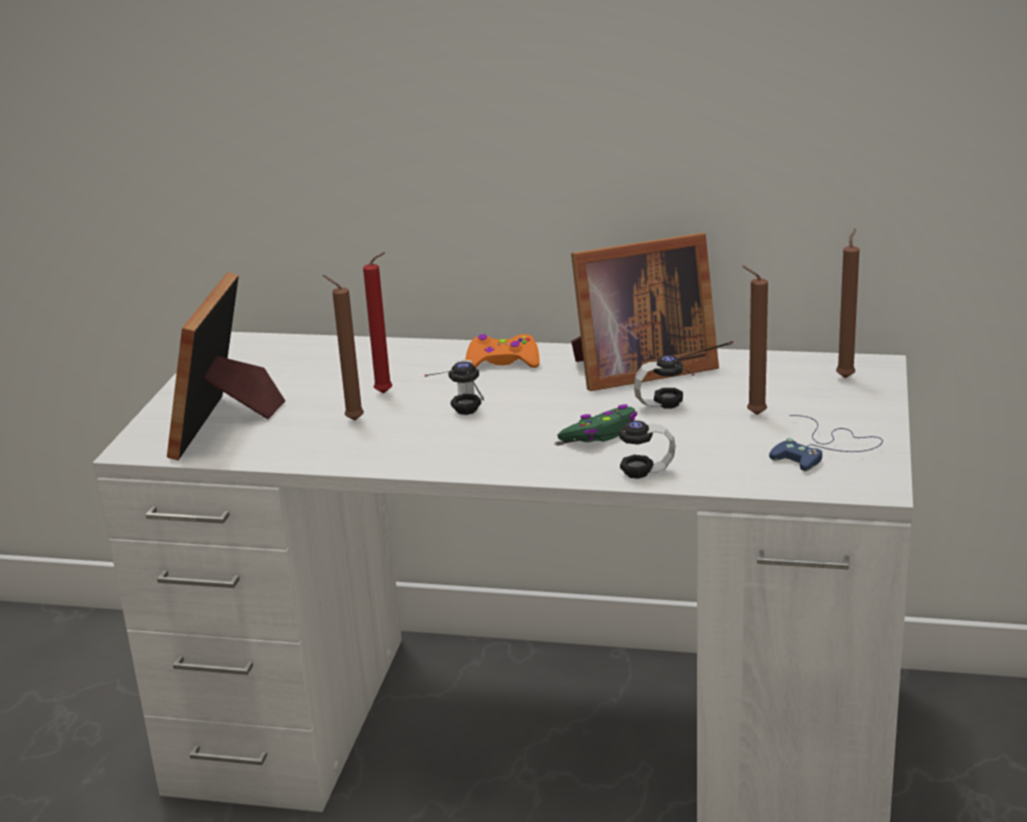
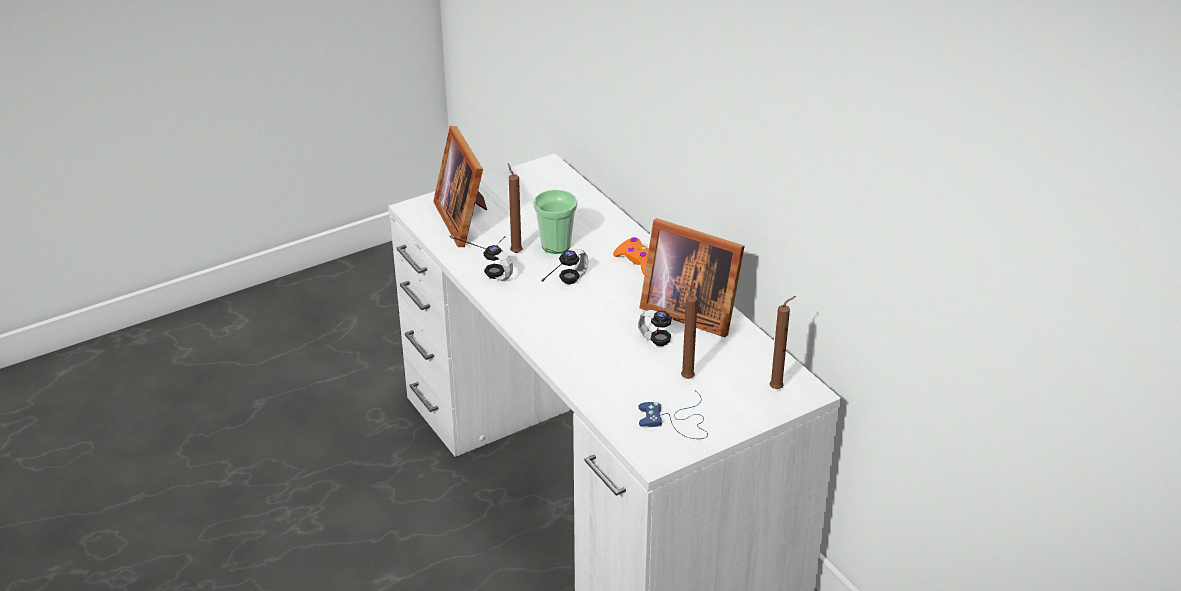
camera: 45 degrees right, 10 degrees up
picture frame [167,272,285,460] -> picture frame turned 75 degrees counterclockwise [433,126,487,247]
red candle [363,252,392,393] -> cup [533,190,577,254]
headphones [555,410,675,479] -> headphones moved to [450,236,513,281]
green game controller [557,404,637,442] -> none

